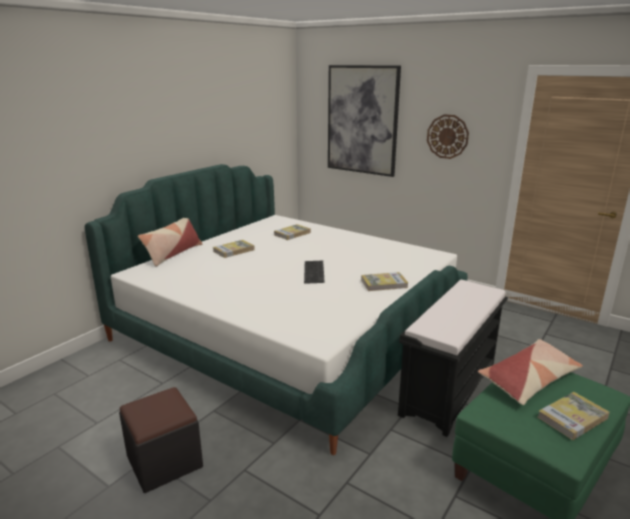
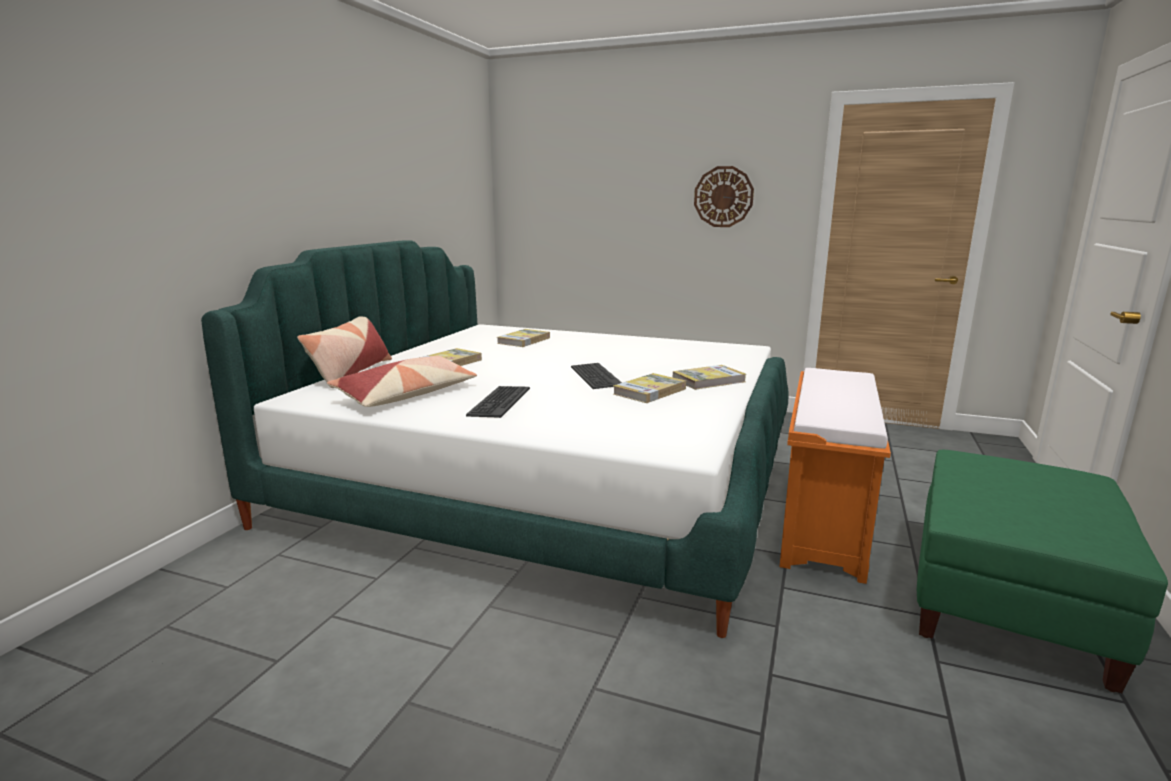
camera: 15 degrees left, 5 degrees down
black ottoman [119,387,203,493] -> none
picture [328,65,401,177] -> none
black bench [398,280,508,437] -> orange bench [779,368,891,584]
pillow [478,339,583,405] -> pillow moved to [327,356,477,407]
book [537,392,610,440] -> book moved to [613,373,686,403]
none -> keyboard [466,386,530,418]

